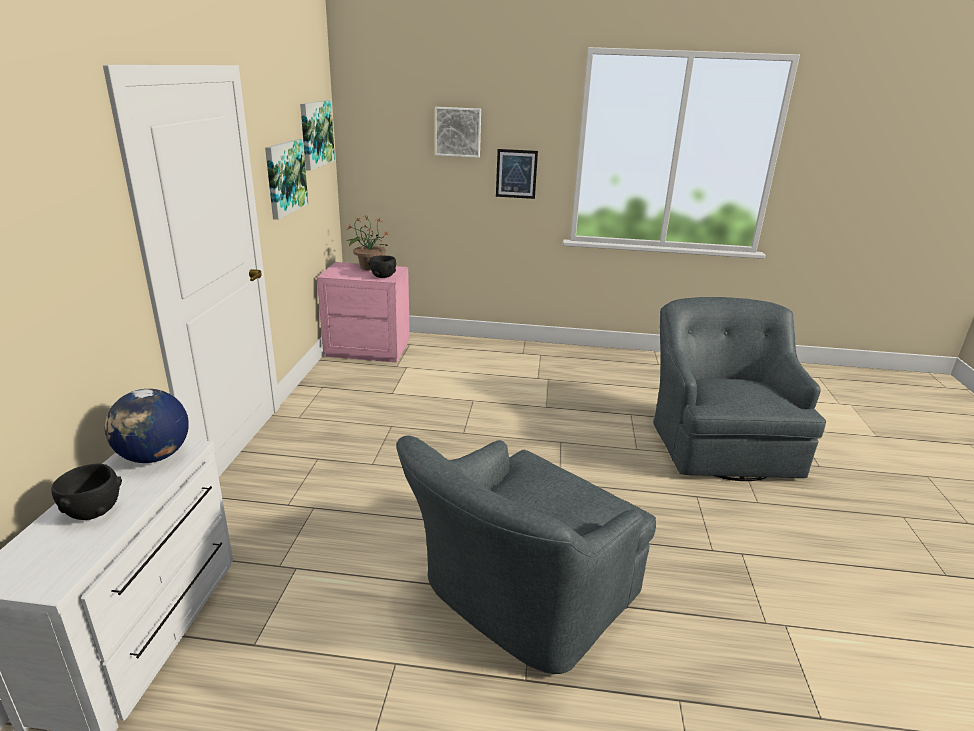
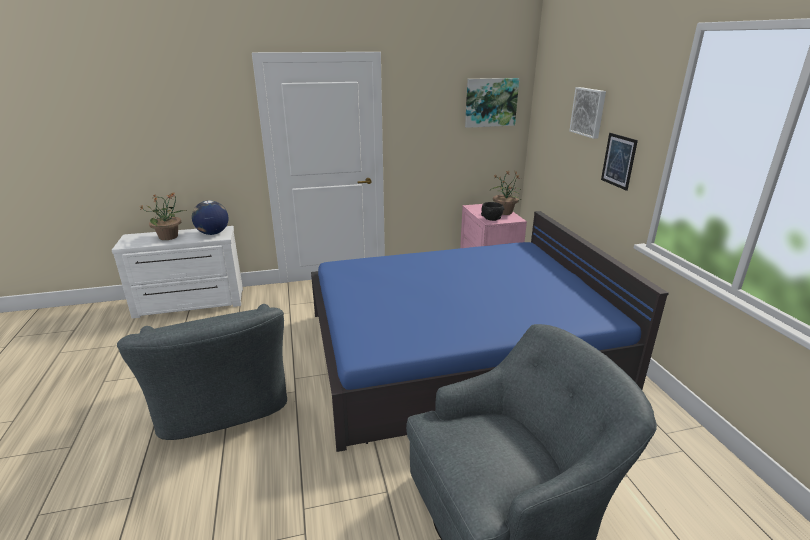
camera: 70 degrees right, 0 degrees up
black bowl [51,463,122,520] -> potted plant [138,193,187,240]
picture [265,139,308,220] -> none
grey armchair [396,435,656,674] -> grey armchair turned 135 degrees counterclockwise [117,304,287,440]
none -> blue bed [311,211,669,452]

